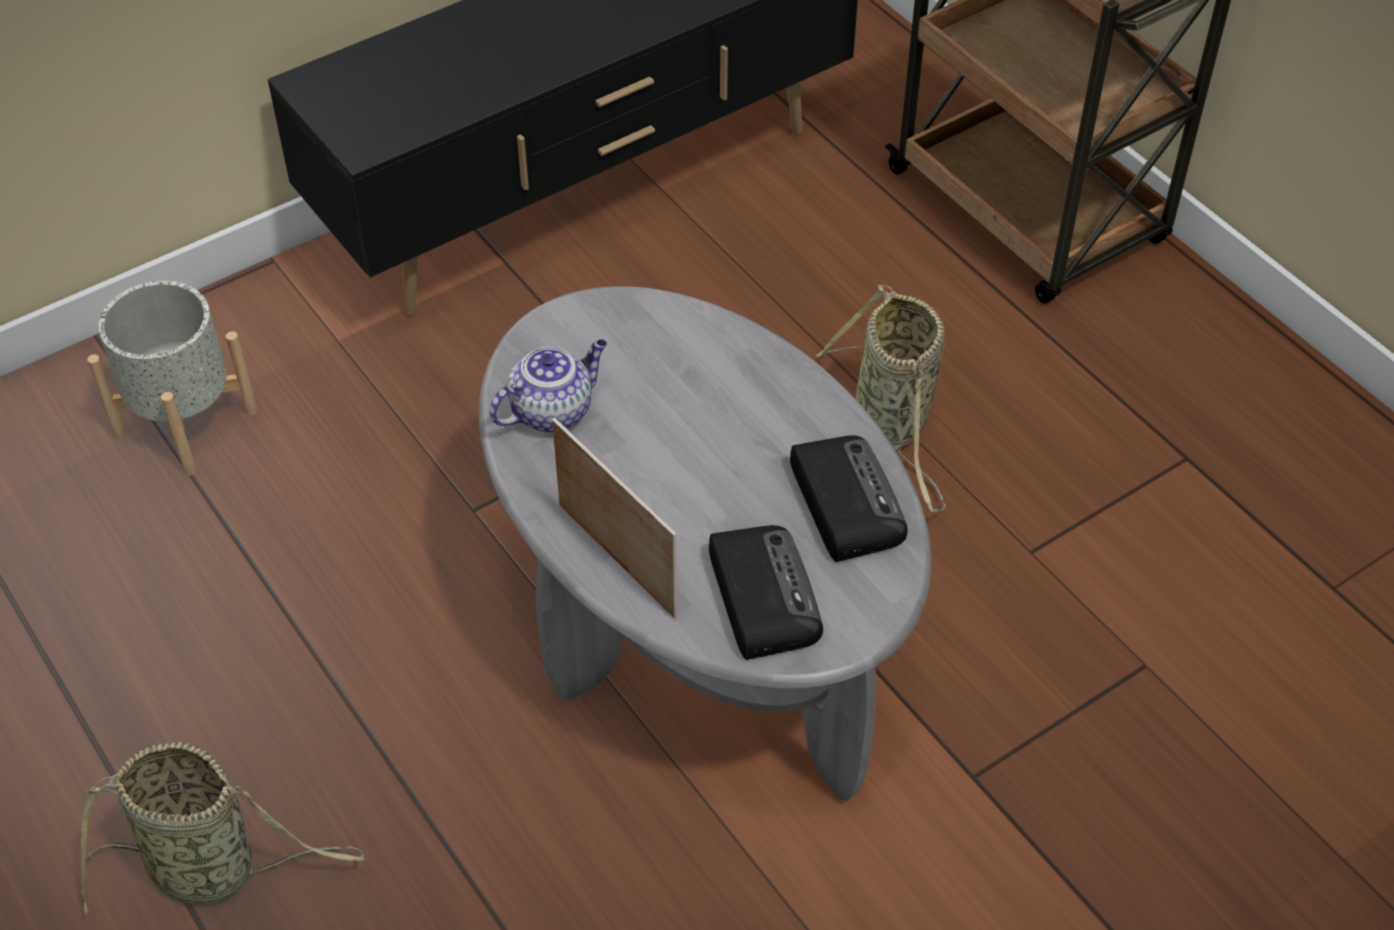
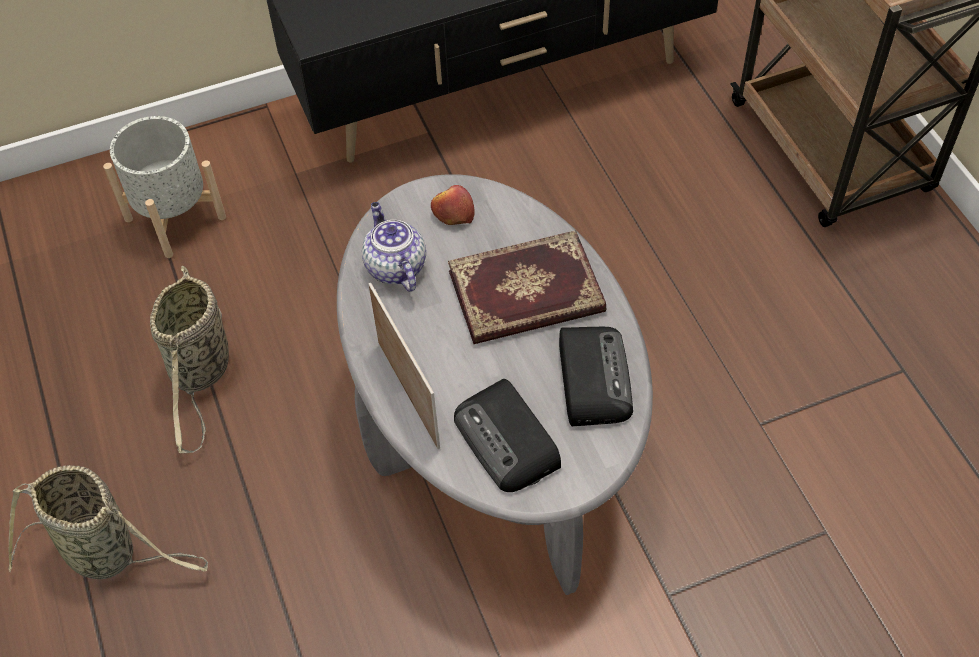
camera: 15 degrees right, 5 degrees up
teapot [489,339,607,433] -> teapot turned 90 degrees counterclockwise [362,202,426,292]
radio [709,525,823,660] -> radio turned 150 degrees clockwise [454,379,561,492]
basket [816,285,946,512] -> basket moved to [150,266,229,453]
none -> apple [431,185,475,225]
none -> book [448,230,607,344]

